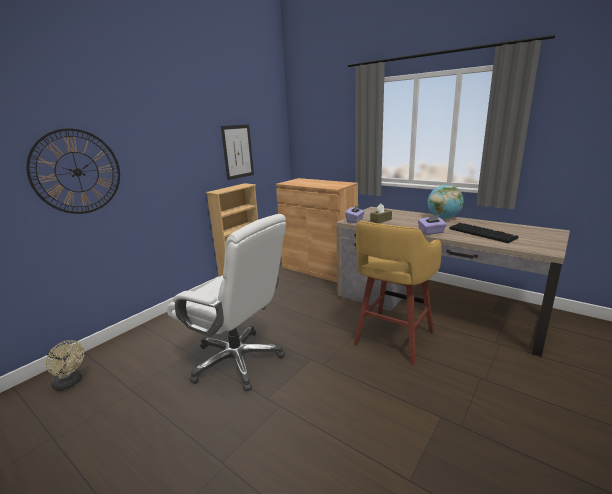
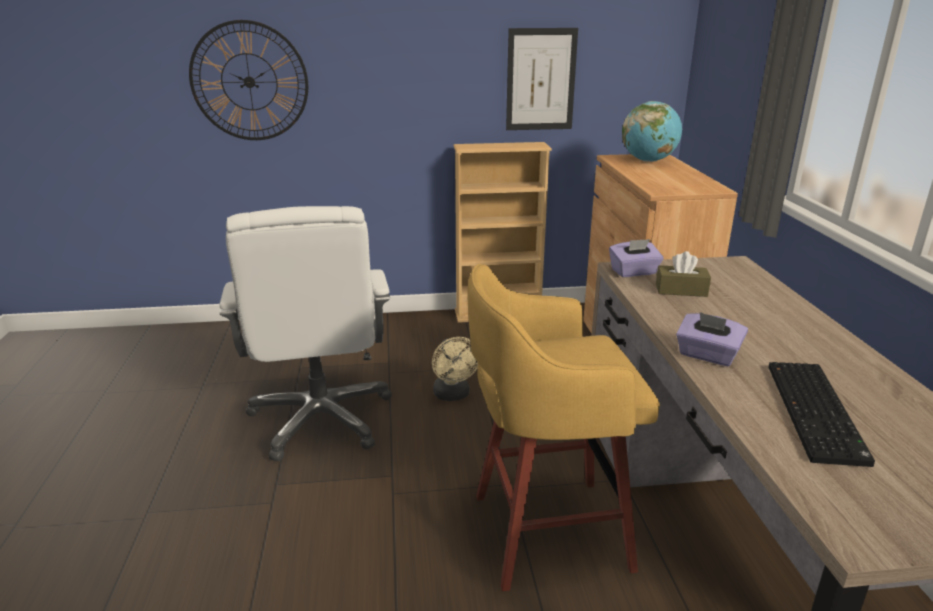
camera: 45 degrees right, 5 degrees up
beige fan [46,340,84,391] -> beige fan moved to [432,337,478,401]
globe [427,185,464,219] -> globe moved to [622,101,682,162]

